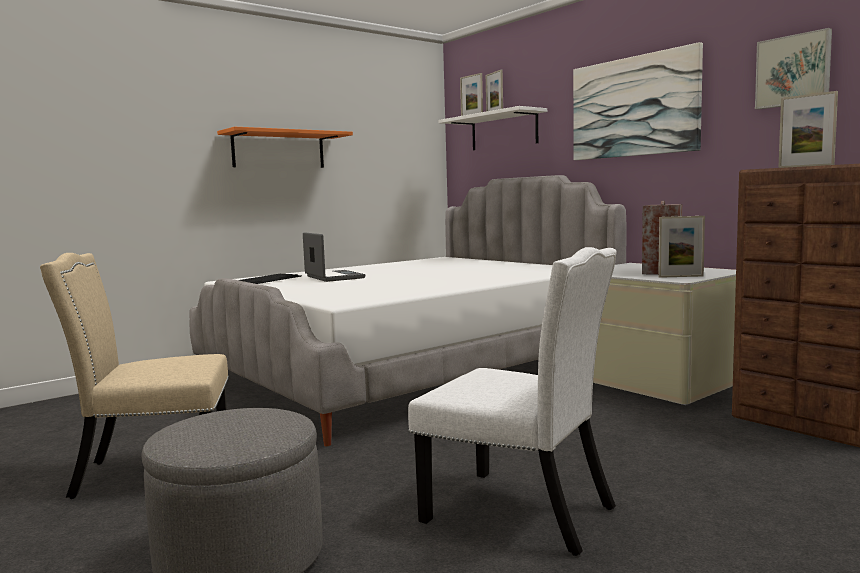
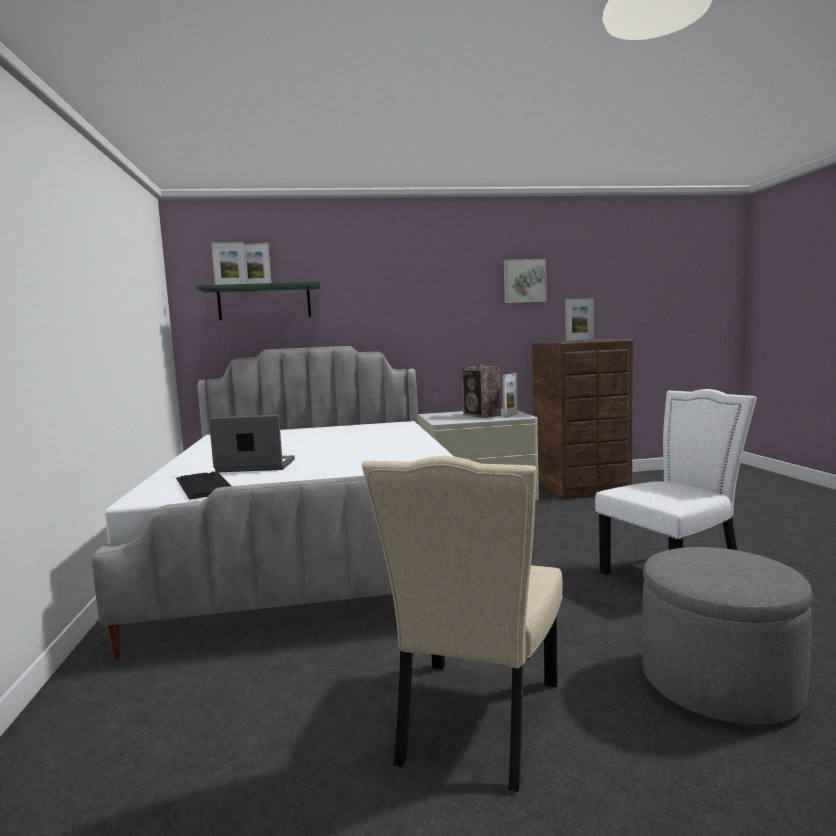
camera: 60 degrees left, 0 degrees up
orange shelf [217,127,353,168] -> none
white shelf [438,106,547,150] -> green shelf [196,282,321,320]
picture [573,42,703,160] -> none

